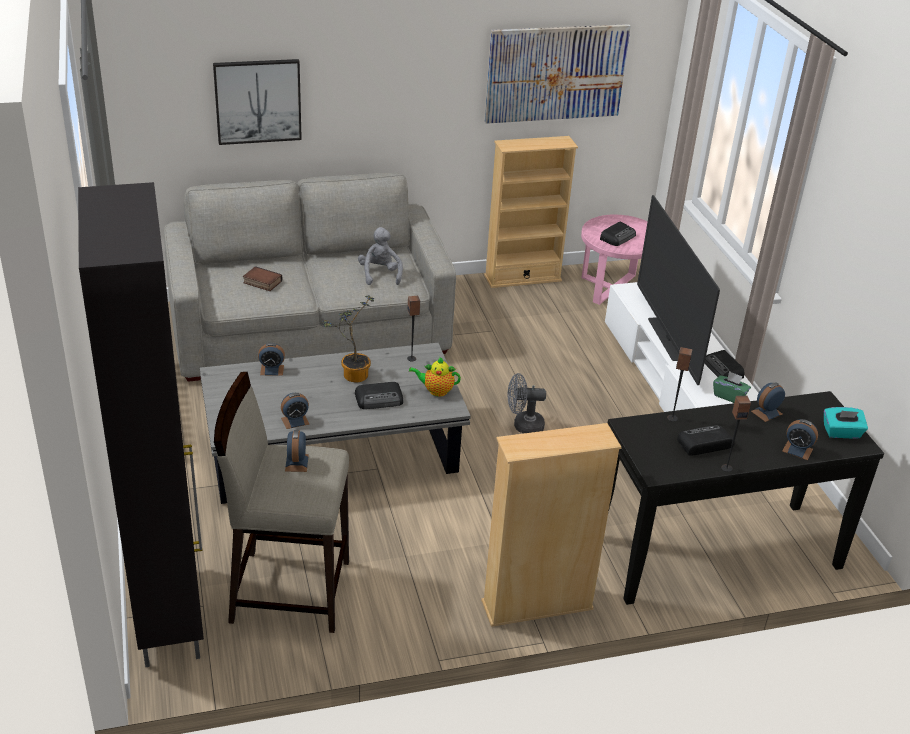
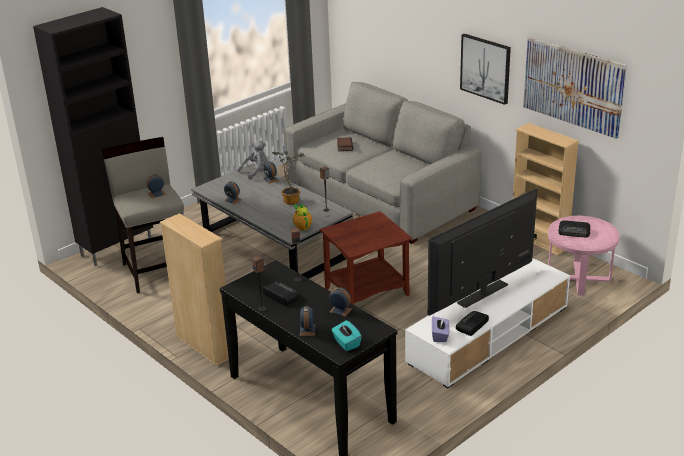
camera: 65 degrees right, 5 degrees down
picture [213,59,302,145] -> picture moved to [460,34,511,105]
radio [355,382,403,409] -> none
grey plush toy [358,227,403,285] -> grey plush toy moved to [238,140,267,179]
grey fan [508,373,546,434] -> brown side table [320,211,412,305]
green tissue box [713,371,751,403] -> purple tissue box [432,316,450,342]

